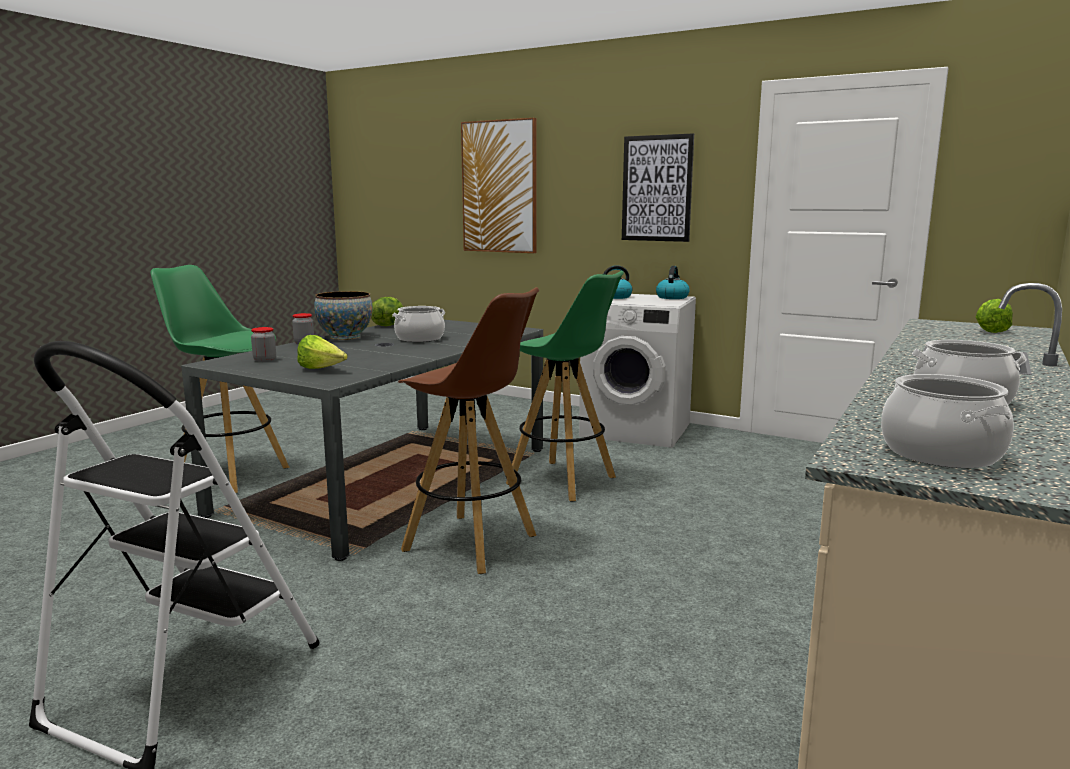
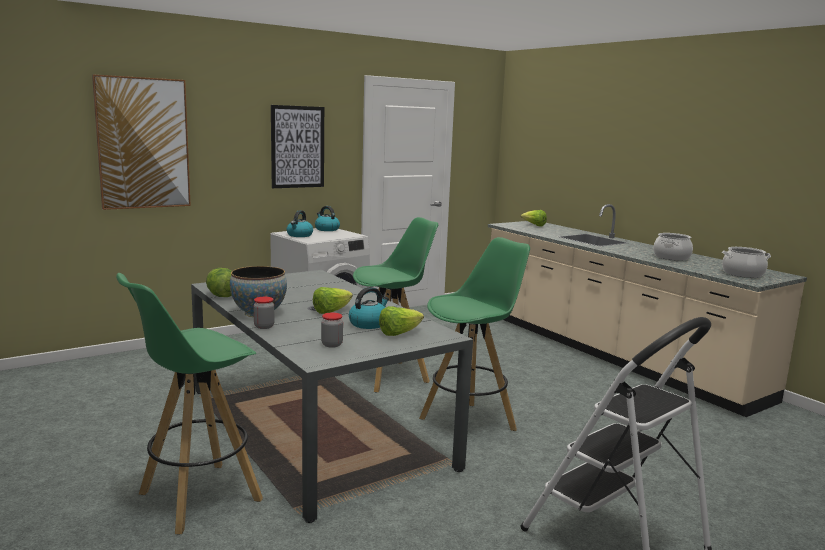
camera: 65 degrees left, 0 degrees up
cooking pot [392,306,445,342] -> none
brown stool [398,287,539,574] -> green stool [419,237,530,431]
none -> lettuce [313,287,353,314]
none -> kettle [349,287,389,329]

